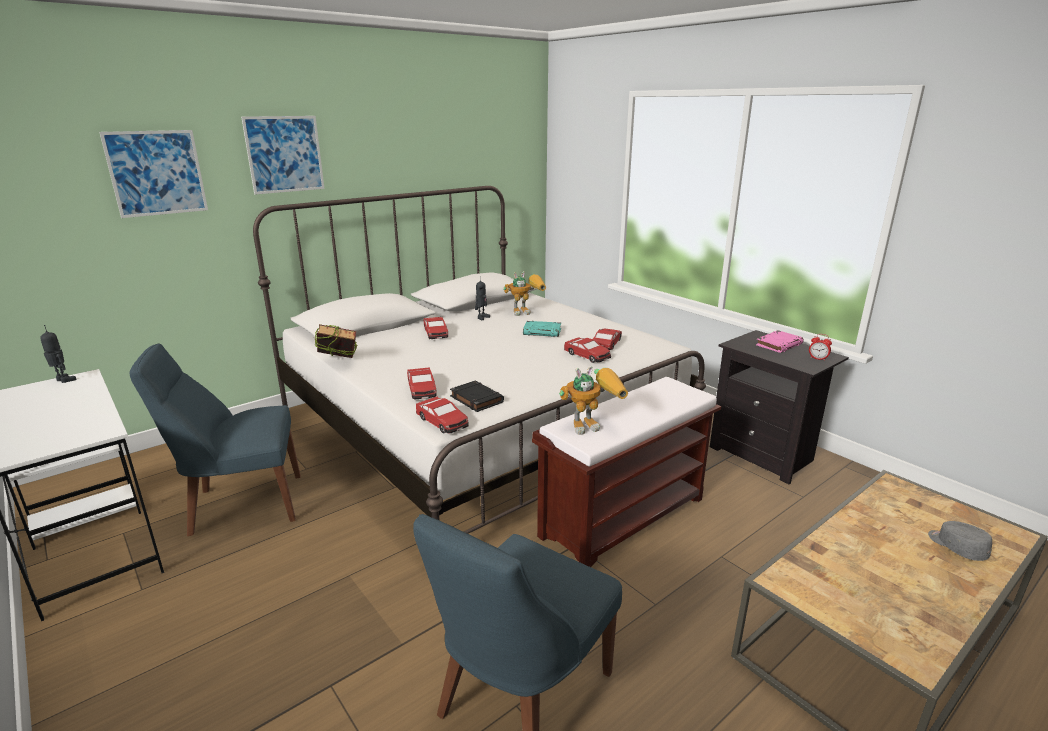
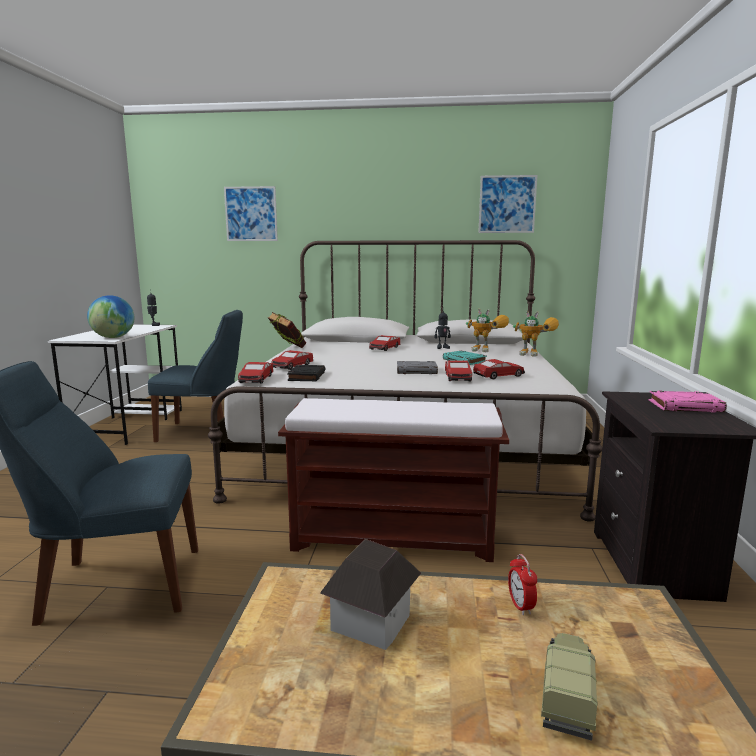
camera: 45 degrees right, 10 degrees down
blue chair [130,344,301,536] -> blue chair turned 150 degrees clockwise [148,310,243,442]
picture [241,116,325,194] -> picture moved to [478,175,538,233]
toy robot [559,366,628,435] -> toy robot moved to [513,311,559,357]
alarm clock [809,334,832,361] -> alarm clock moved to [508,554,537,615]
grey cap [928,521,992,561] -> toy truck [541,633,597,741]
none -> globe [87,295,135,338]
none -> toy house [320,539,421,650]
none -> grey book [397,361,438,374]

